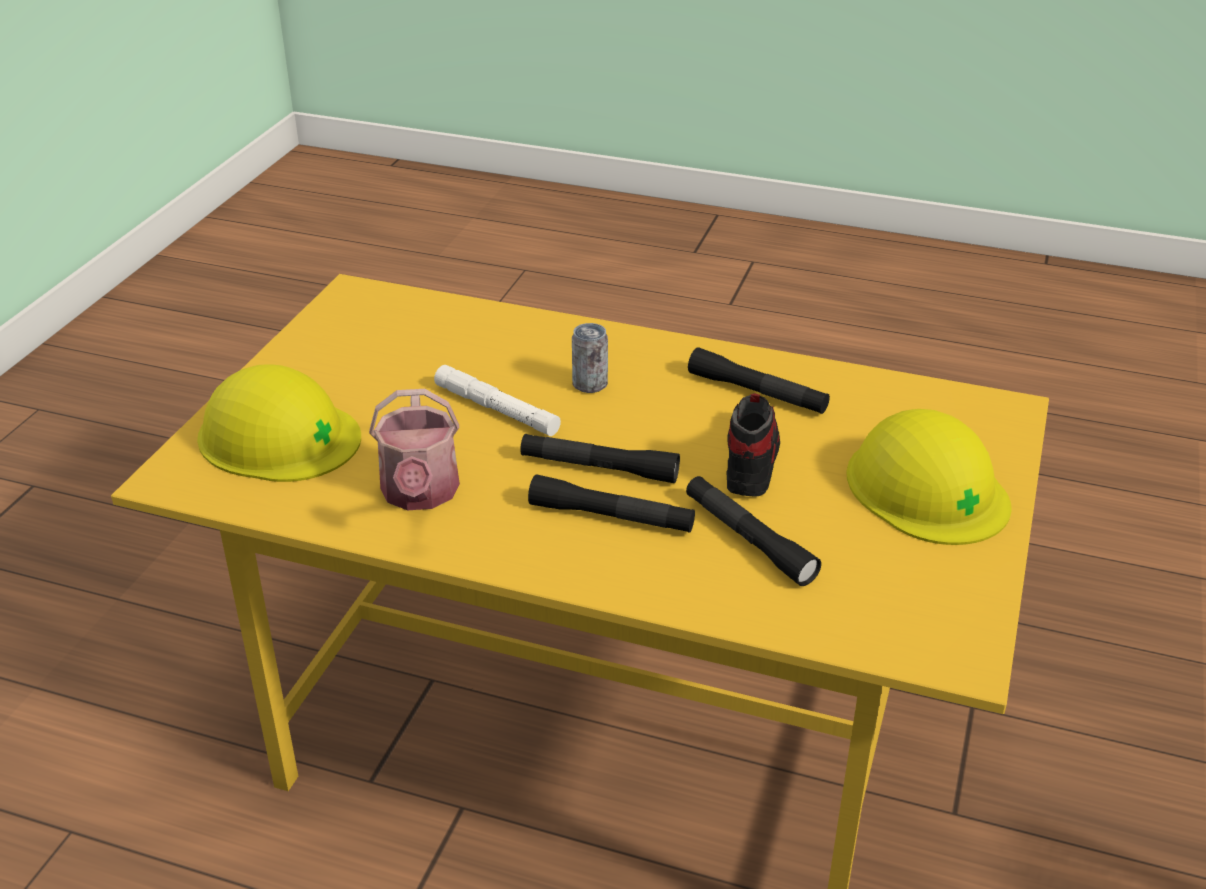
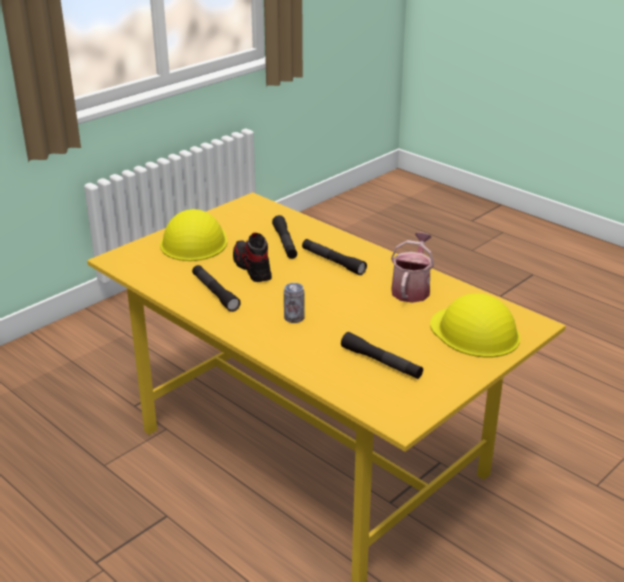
camera: 155 degrees left, 5 degrees down
white flashlight [434,365,561,436] -> none
black flashlight [520,434,680,483] -> black flashlight moved to [341,332,423,379]
shoe [726,393,780,496] -> shoe turned 120 degrees clockwise [233,233,272,282]

